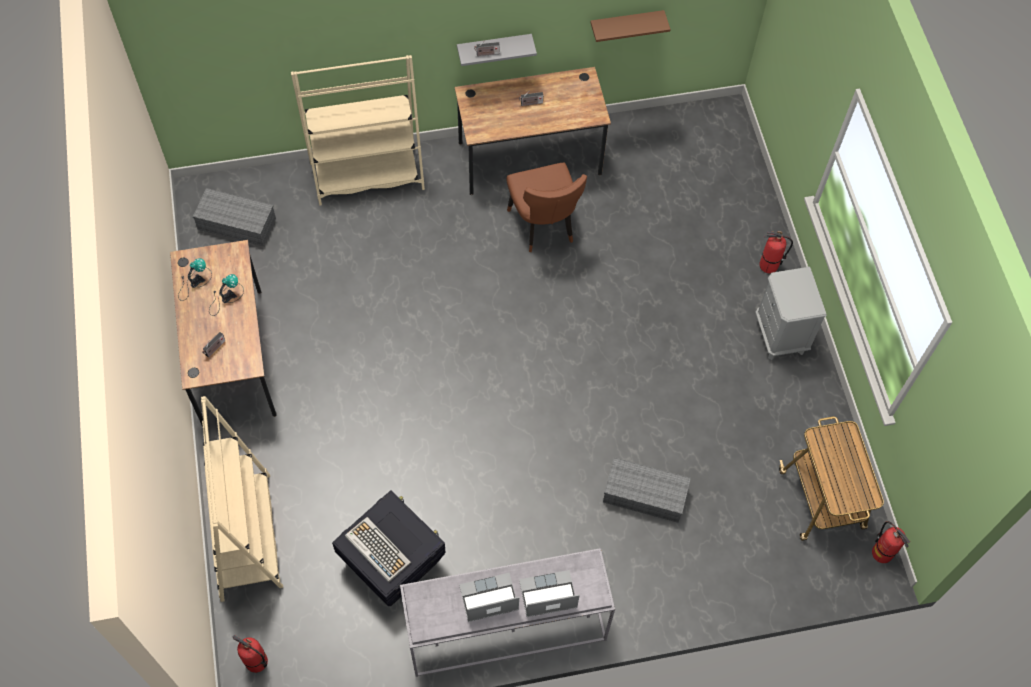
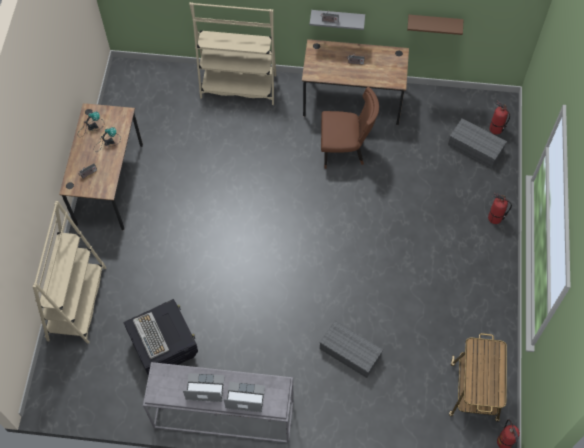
camera: 20 degrees right, 0 degrees up
grey storage box [193,188,276,247] -> grey storage box moved to [448,118,507,168]
fire extinguisher [233,635,268,673] -> fire extinguisher moved to [489,100,510,135]
brown chair [506,163,587,252] -> brown chair turned 90 degrees counterclockwise [321,87,379,169]
grey nightstand [755,267,826,360] -> none

